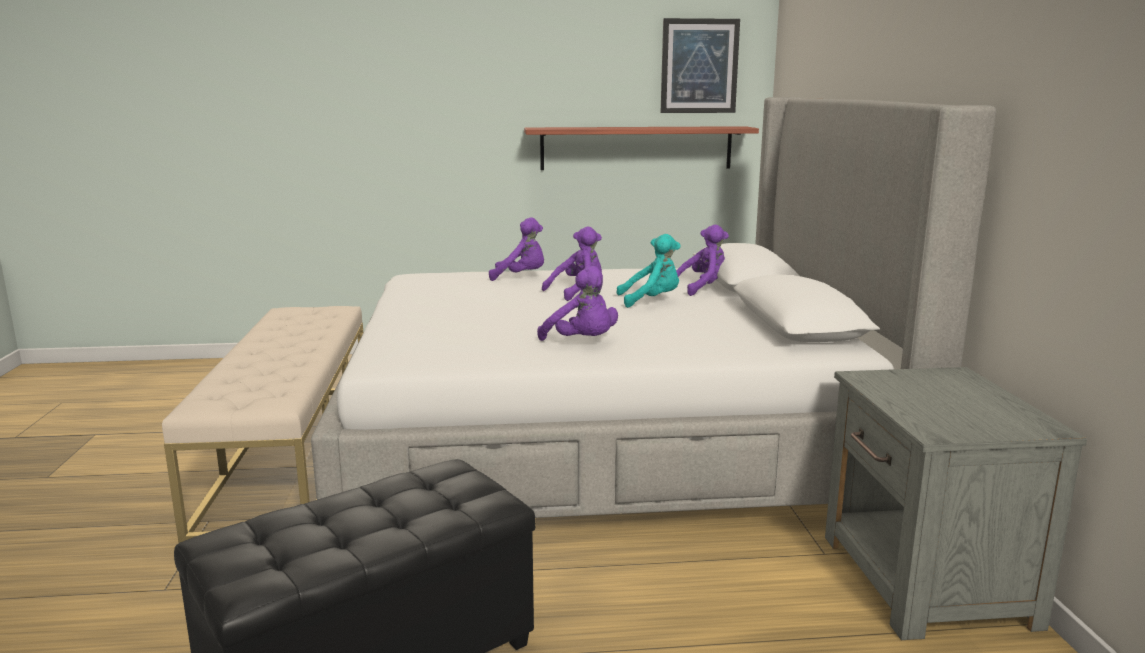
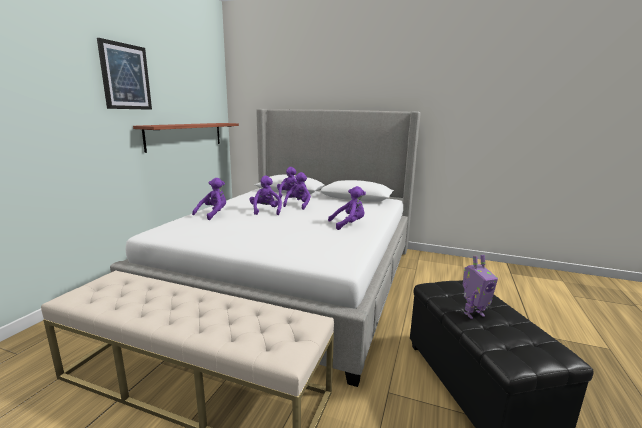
camera: 65 degrees left, 0 degrees up
turquoise plush toy [617,234,680,308] -> purple plush toy [283,172,311,210]
picture [661,18,740,113] -> picture moved to [97,38,152,110]
grey nightstand [825,367,1087,640] -> none
none -> toy robot [463,255,498,319]

